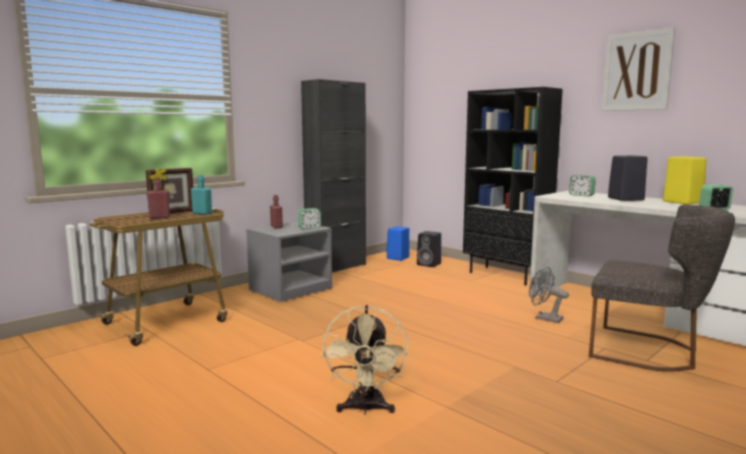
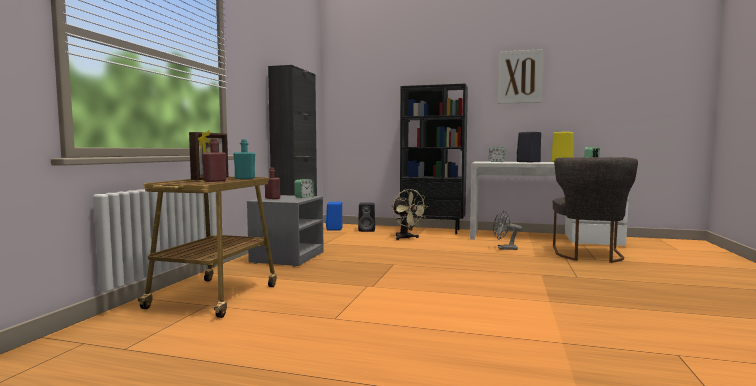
camera: 30 degrees left, 5 degrees down
beige fan [321,305,408,415] -> beige fan moved to [391,189,429,240]
grey chair [589,204,735,372] -> grey chair turned 105 degrees clockwise [553,157,638,263]

